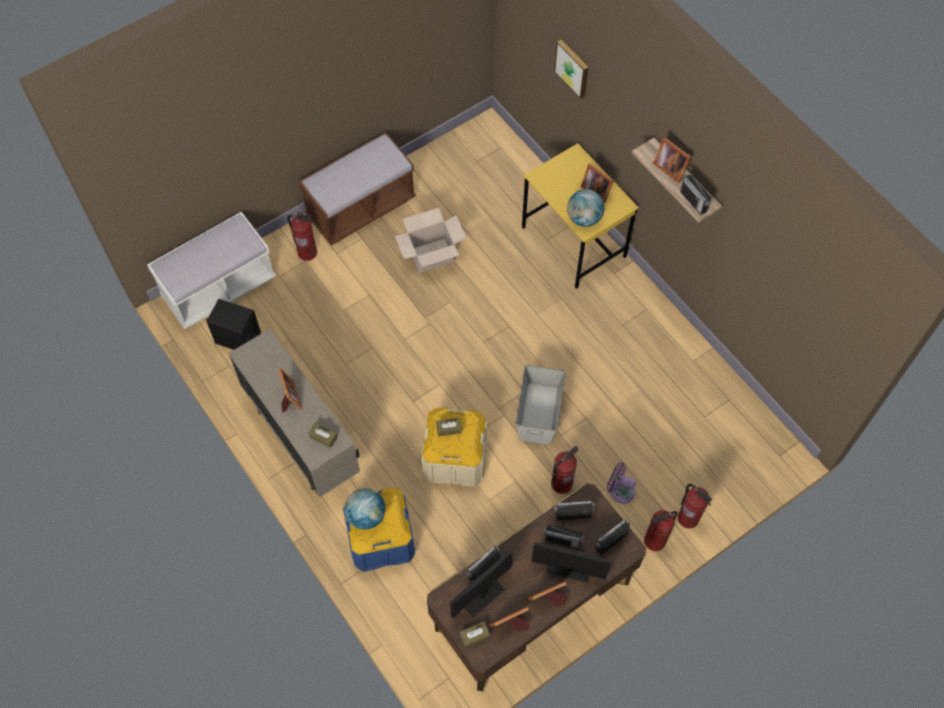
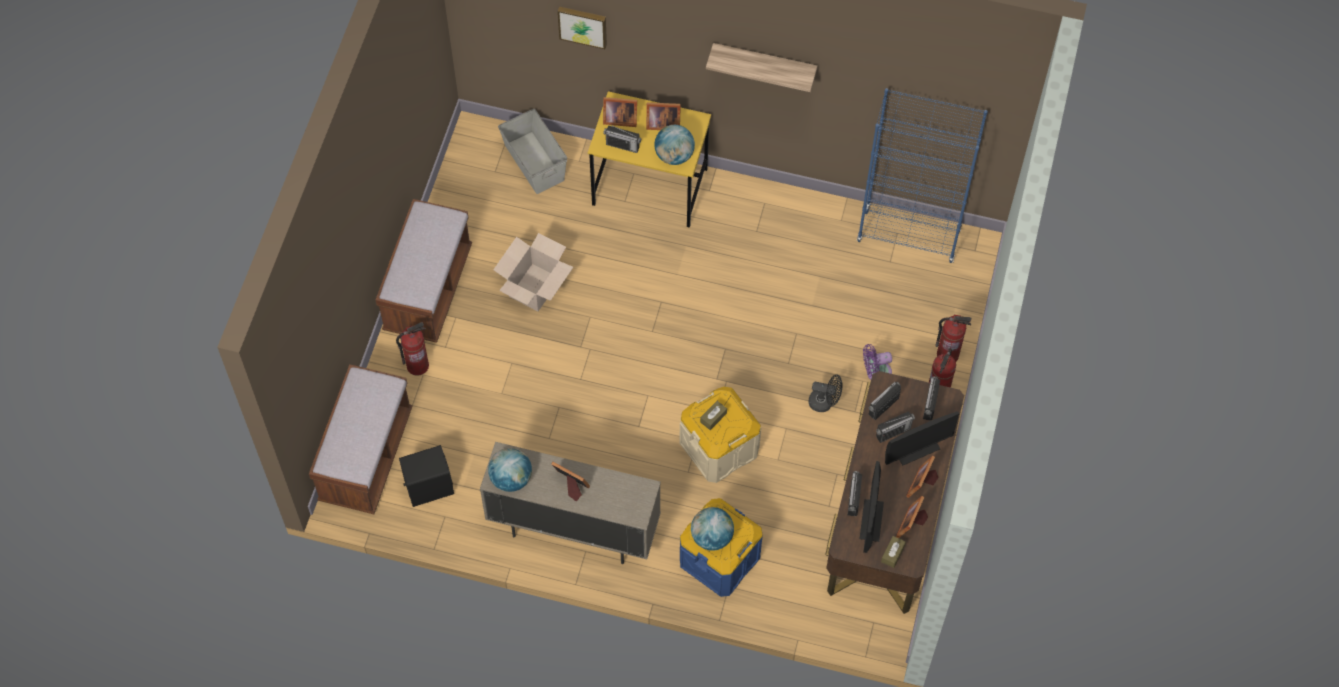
camera: 40 degrees left, 0 degrees up
white bench [147,212,276,329] -> brown bench [309,364,412,514]
brown tissue box [309,423,338,448] -> none
grey storage box [516,365,566,445] -> grey storage box moved to [498,109,567,194]
fire extinguisher [551,446,579,494] -> black fan [808,375,842,412]
picture frame [653,137,691,183] -> picture frame moved to [603,97,637,127]
radio [680,172,711,215] -> radio moved to [603,125,641,153]
none -> globe [488,448,532,492]
none -> blue bookcase [857,88,988,263]

